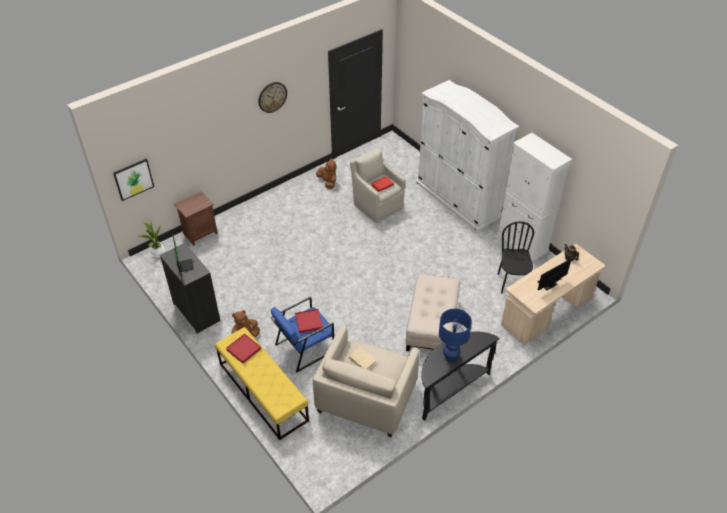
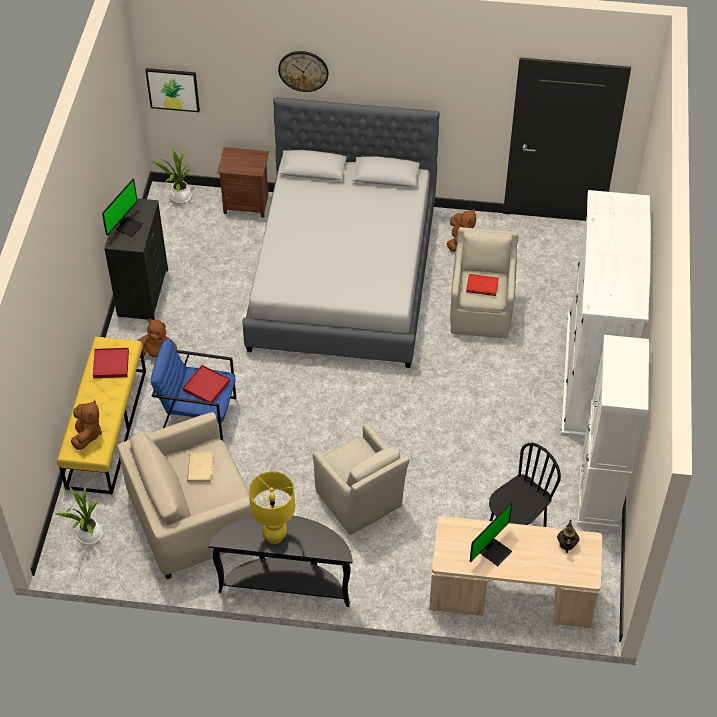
camera: 45 degrees right, 5 degrees up
wall clock [258,82,287,113] -> wall clock moved to [278,51,329,92]
beige ottoman [406,273,460,351] -> beige armchair [313,424,409,535]
blue table lamp [439,309,472,361] -> yellow table lamp [249,471,295,544]
monitor [537,259,571,291] -> monitor turned 120 degrees clockwise [470,502,512,566]
none -> potted plant [56,486,102,545]
none -> brown plush toy [71,399,102,450]
none -> grey bed [242,97,440,368]

